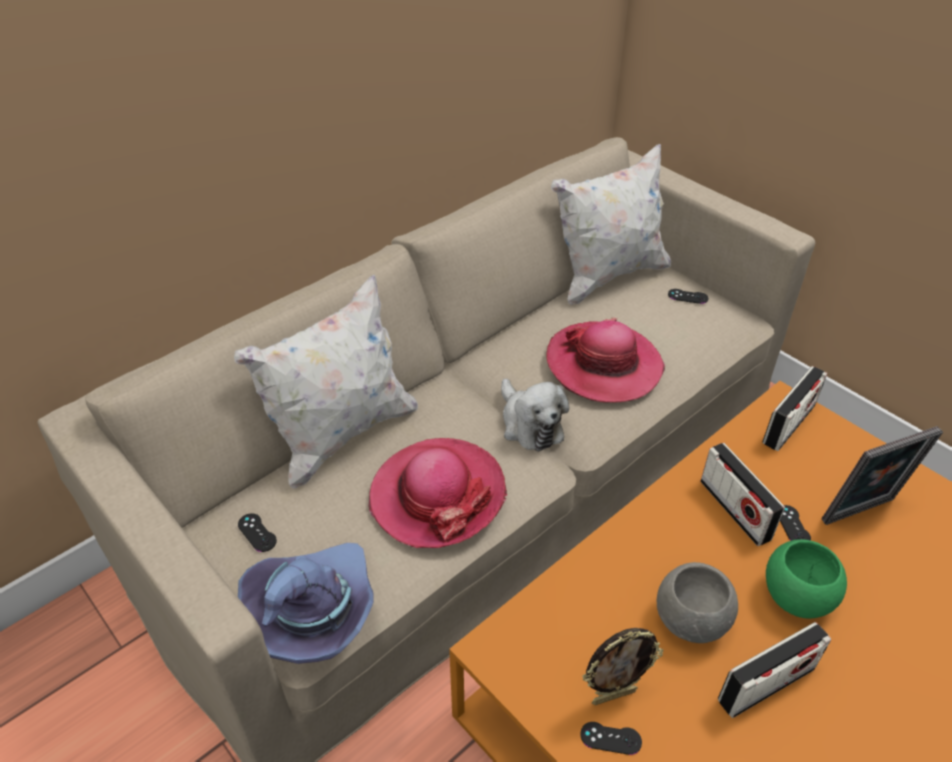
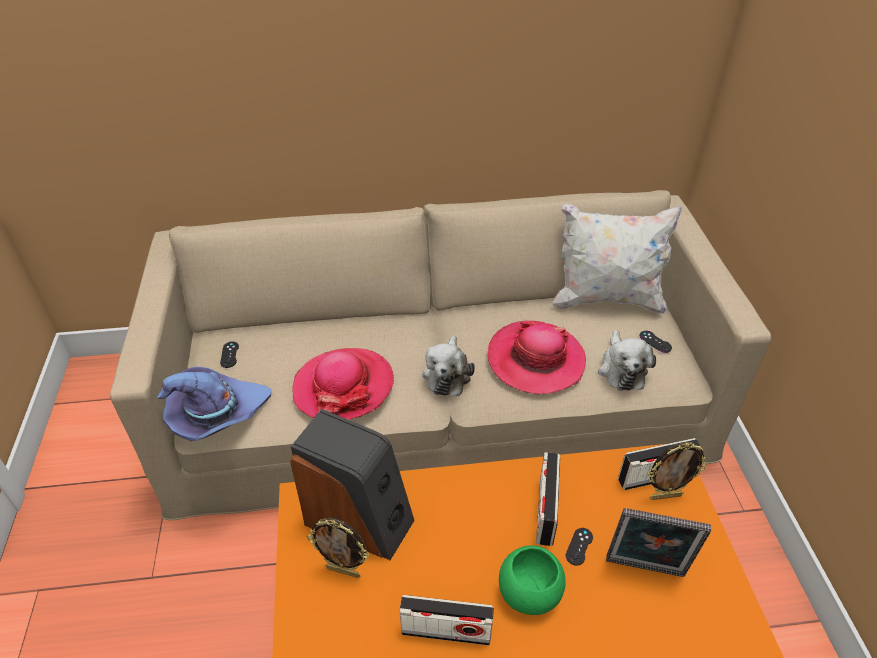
camera: 35 degrees right, 0 degrees up
white pillow [234,274,418,489] -> none
black game controller [580,722,642,755] -> none
grey bowl [657,562,738,643] -> none
none -> speaker [290,409,415,560]
none -> plush toy [598,330,656,391]
none -> picture frame [648,442,707,500]

